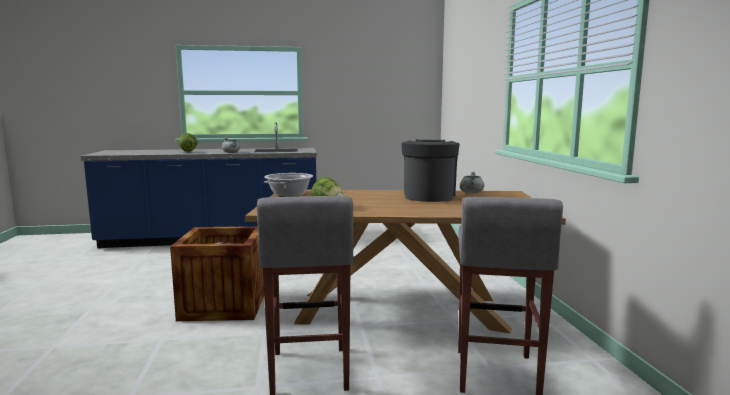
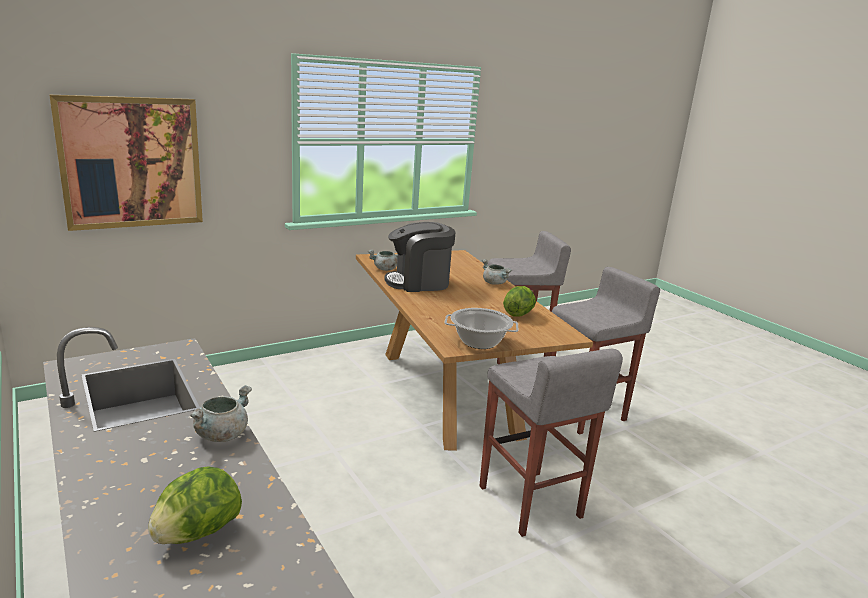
camera: 115 degrees left, 10 degrees up
crate [170,226,264,321] -> grey stool [479,349,623,537]
none -> picture [49,95,203,231]
none -> grey cooking pot [482,259,512,285]

